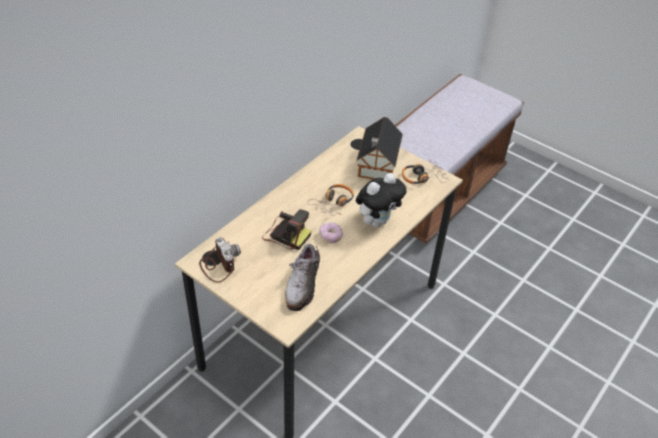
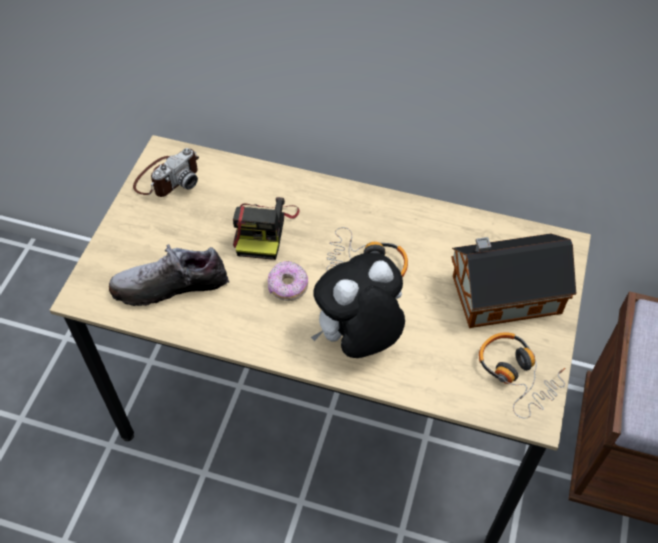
camera: 70 degrees right, 10 degrees up
plush toy [356,173,407,227] -> plush toy turned 120 degrees clockwise [311,253,405,358]

